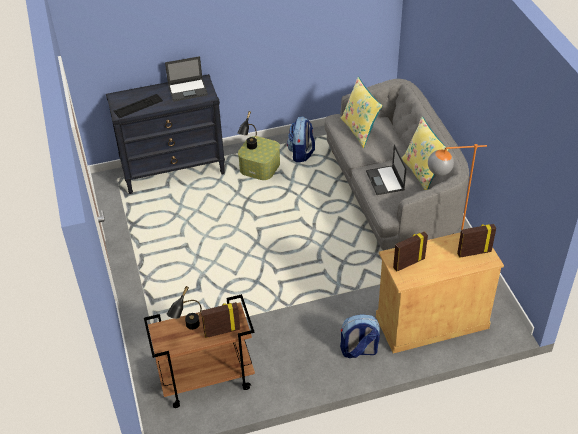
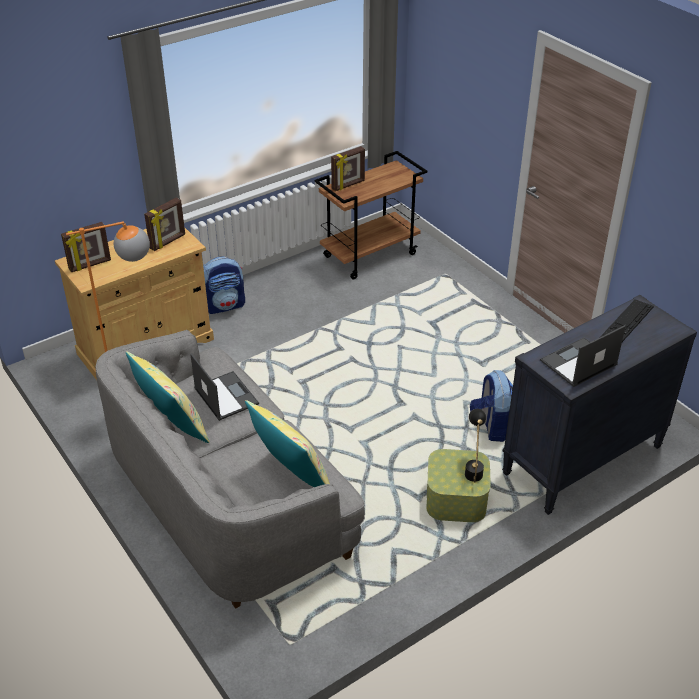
camera: 160 degrees right, 5 degrees down
black table lamp [167,286,202,330] -> none
backpack [287,117,315,162] -> backpack moved to [470,370,513,442]

